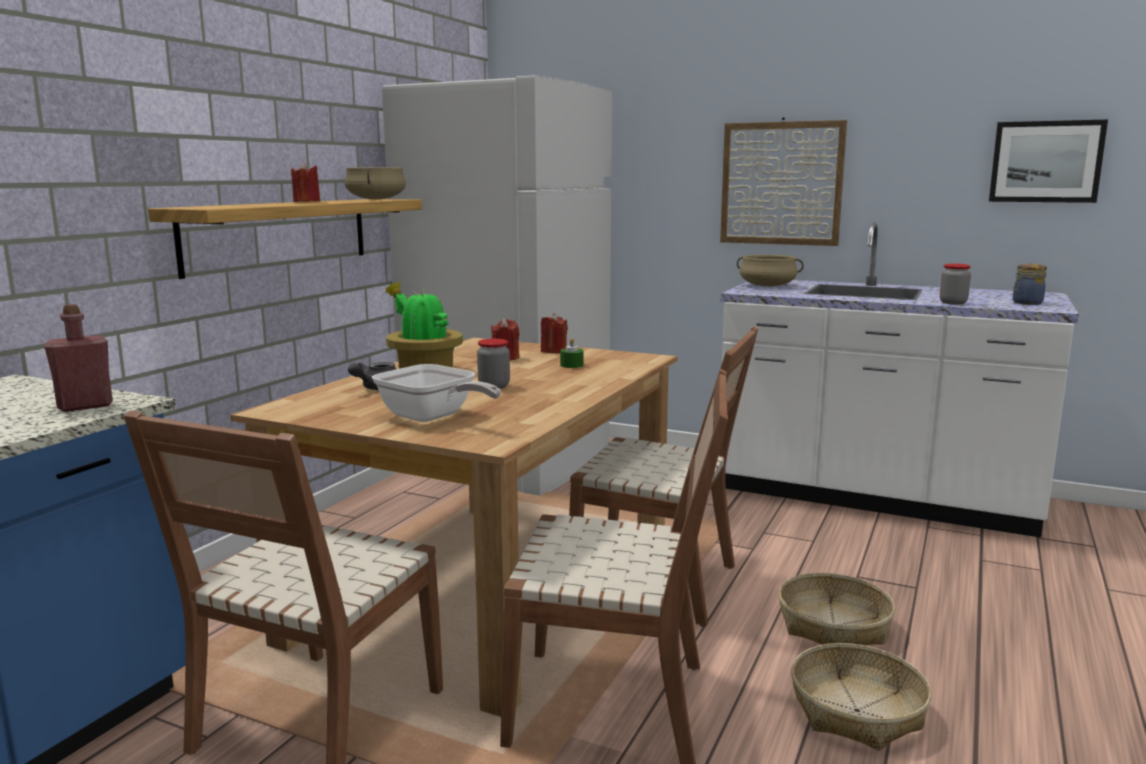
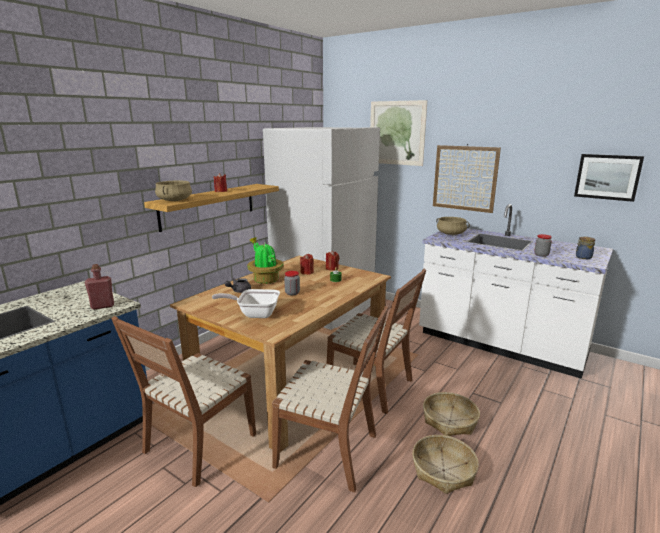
camera: 10 degrees right, 5 degrees up
beige cooking pot [345,167,406,200] -> beige cooking pot moved to [155,180,192,201]
frying pan [372,364,501,422] -> frying pan turned 135 degrees clockwise [212,289,280,318]
none -> picture [370,100,427,166]

